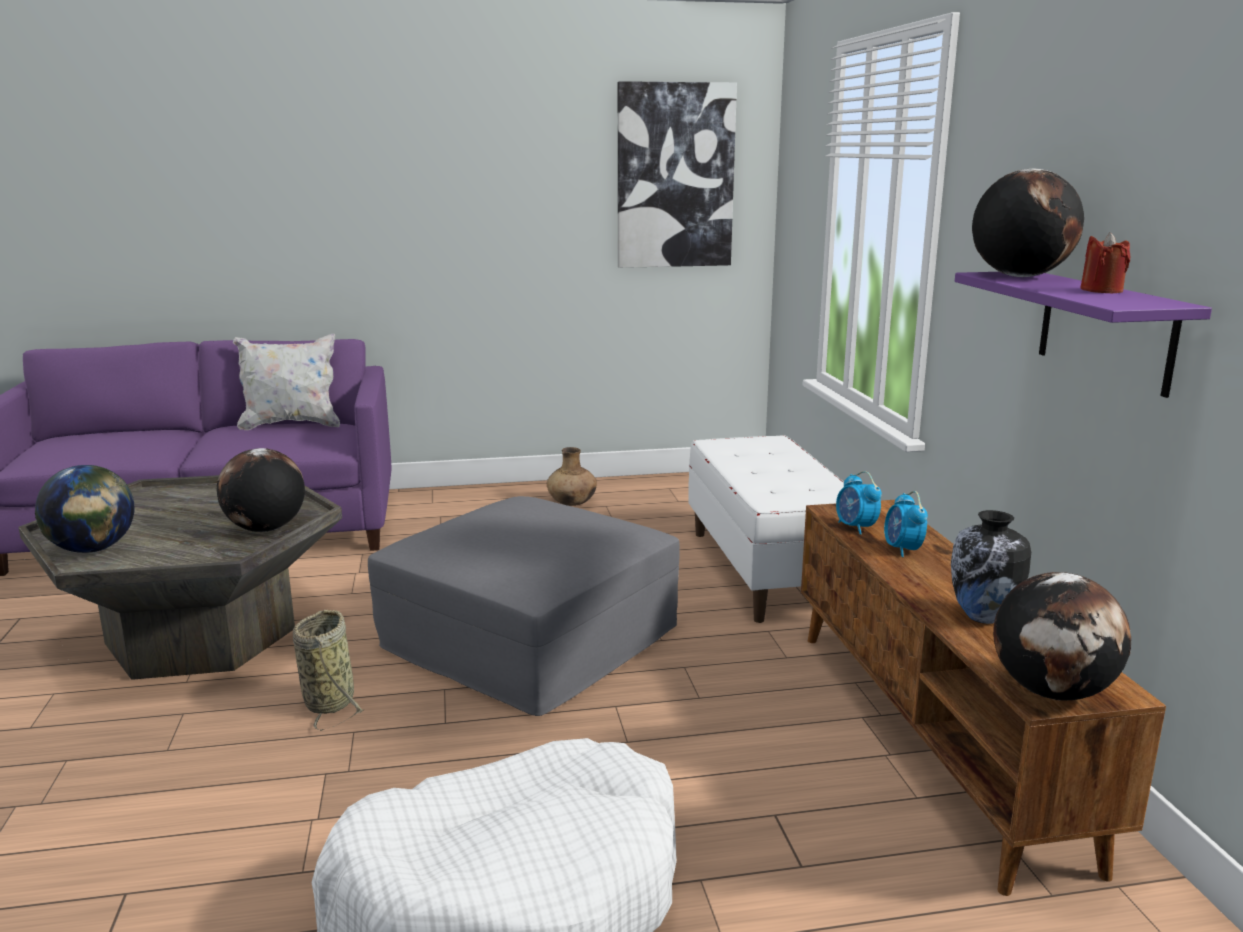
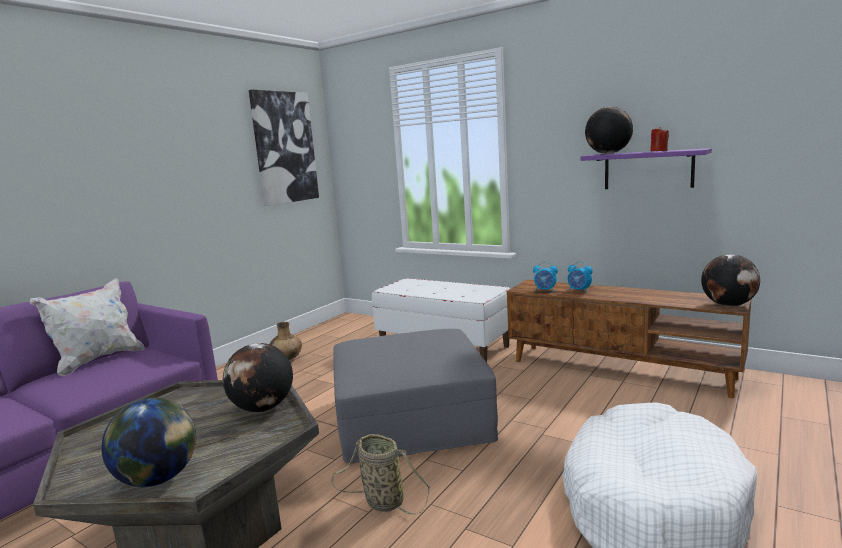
camera: 45 degrees left, 5 degrees down
vase [951,510,1031,624] -> none

